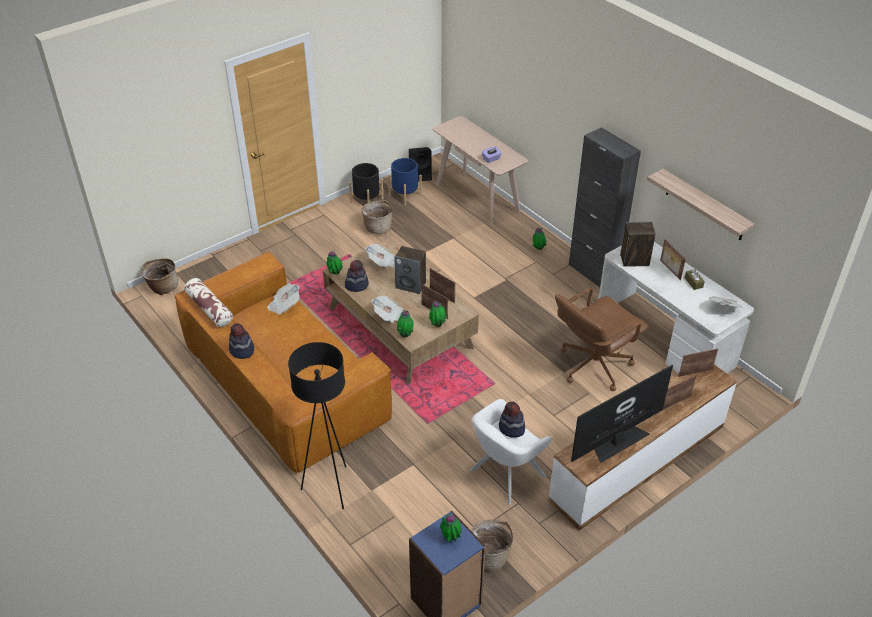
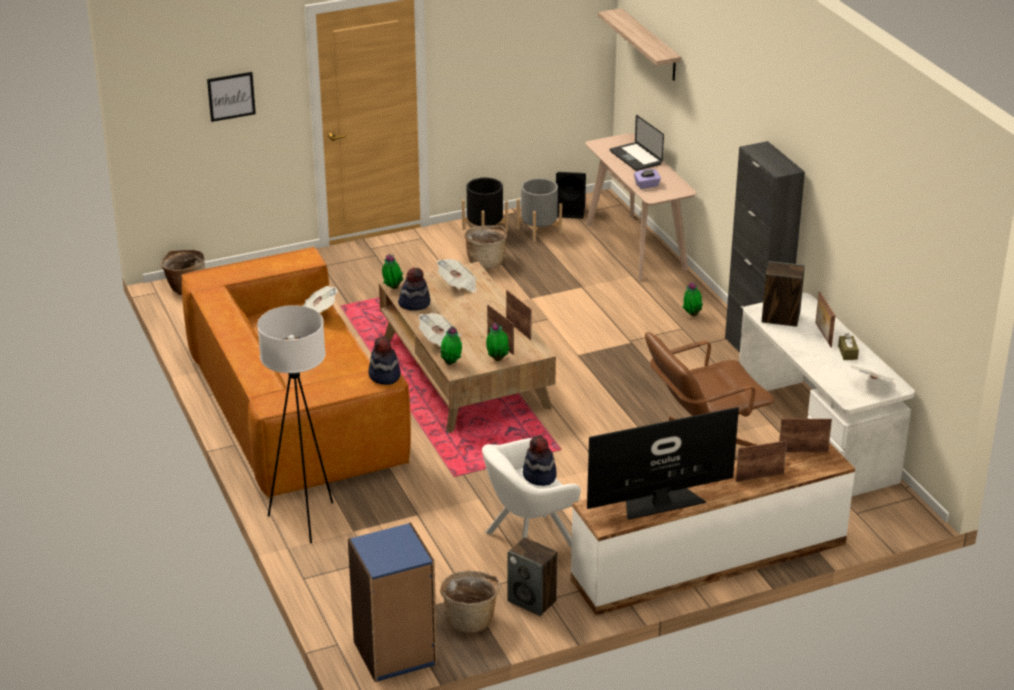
camera: 15 degrees right, 10 degrees down
pillow [184,278,233,327] -> none
hat [229,323,254,359] -> hat moved to [368,336,401,385]
black floor lamp [288,342,346,509] -> white floor lamp [257,305,333,543]
blue planter [388,158,422,205] -> grey planter [517,178,562,242]
speaker [394,246,426,294] -> speaker moved to [508,537,558,616]
potted plant [440,512,462,542] -> none
shelf [647,169,755,241] -> shelf moved to [598,8,681,81]
none -> picture [207,72,256,122]
none -> laptop [610,115,664,171]

